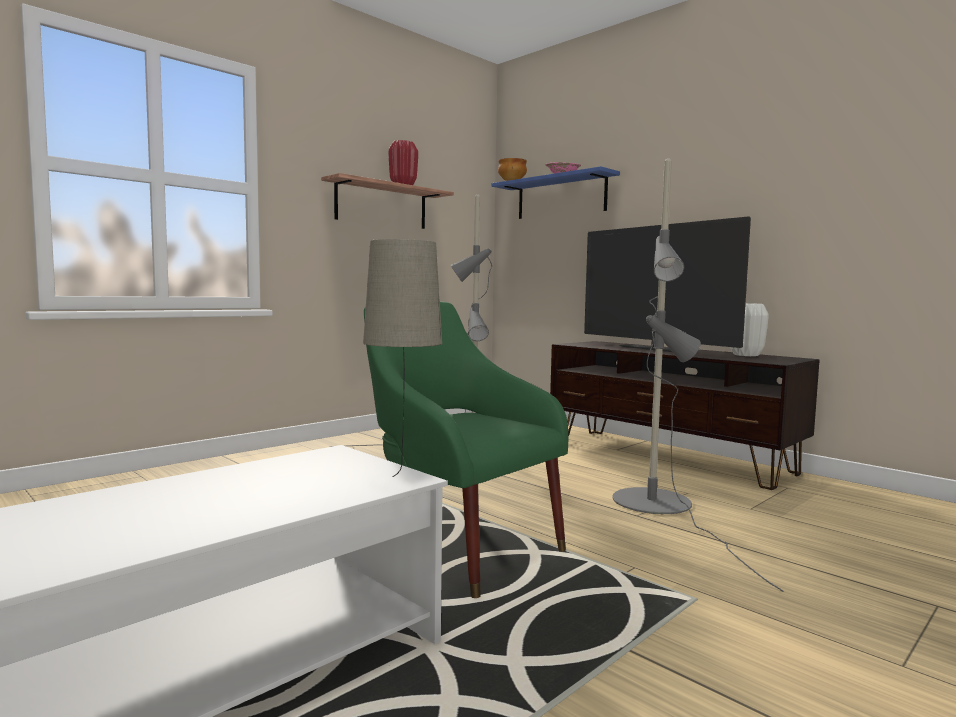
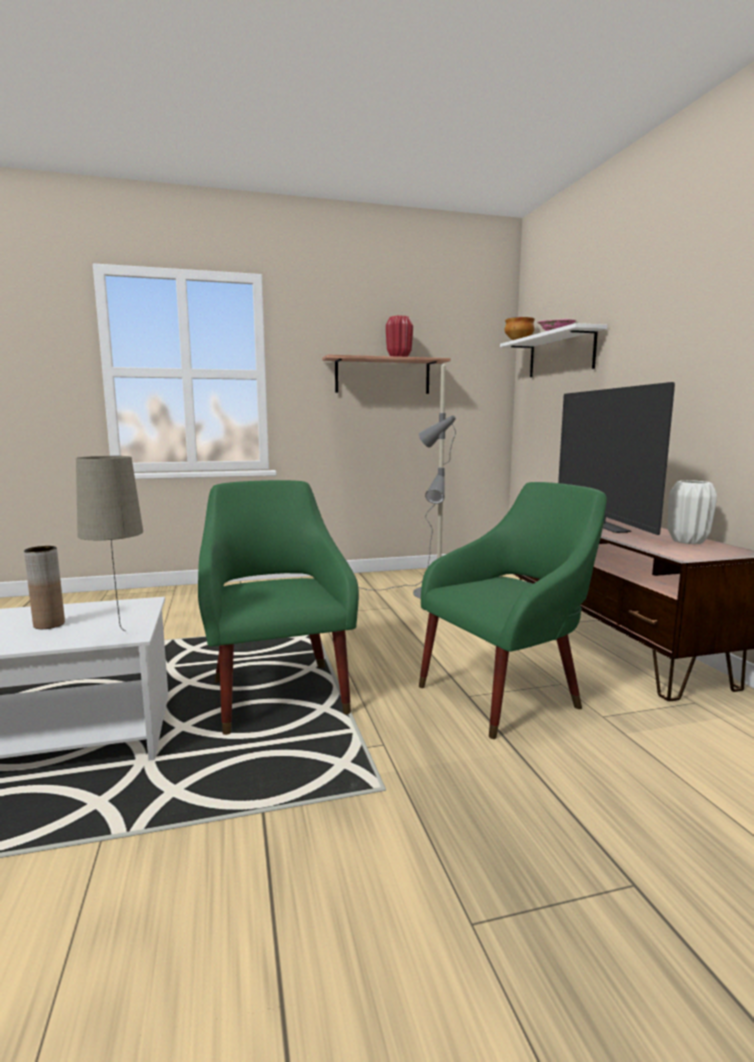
camera: 30 degrees right, 5 degrees up
blue shelf [491,166,620,219] -> white shelf [500,323,607,377]
grey floor lamp [612,158,784,592] -> green armchair [419,482,607,739]
none -> brown vase [24,546,65,629]

